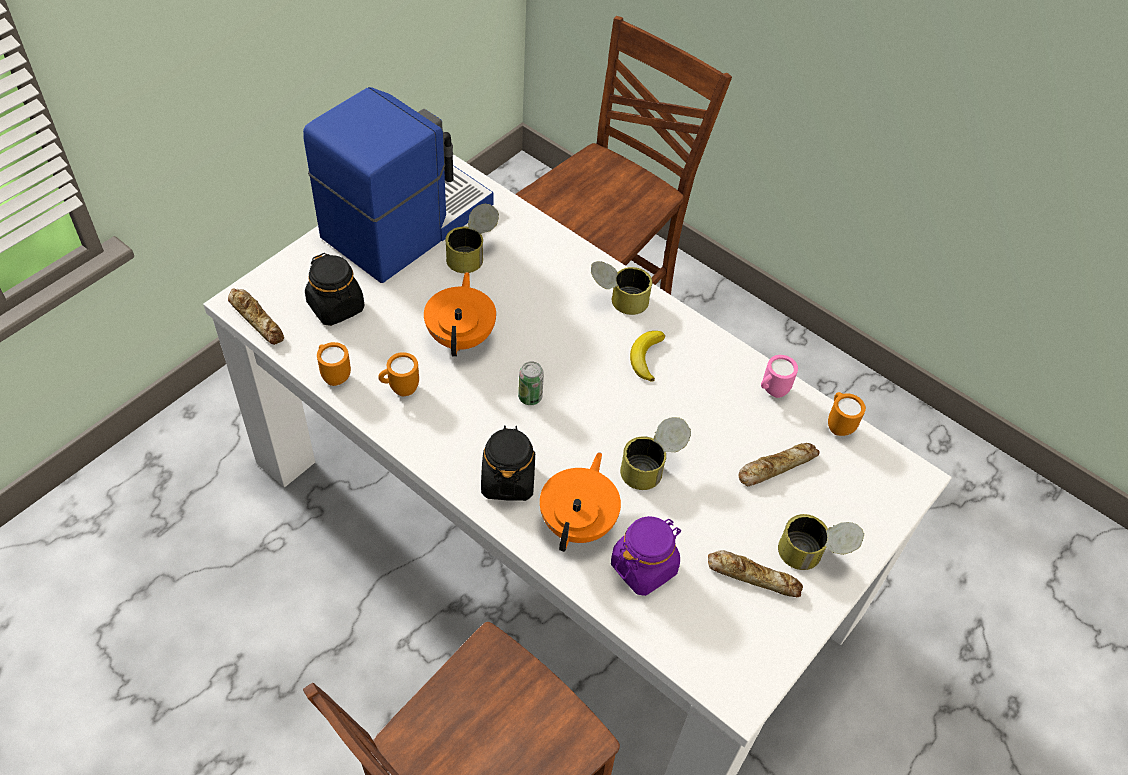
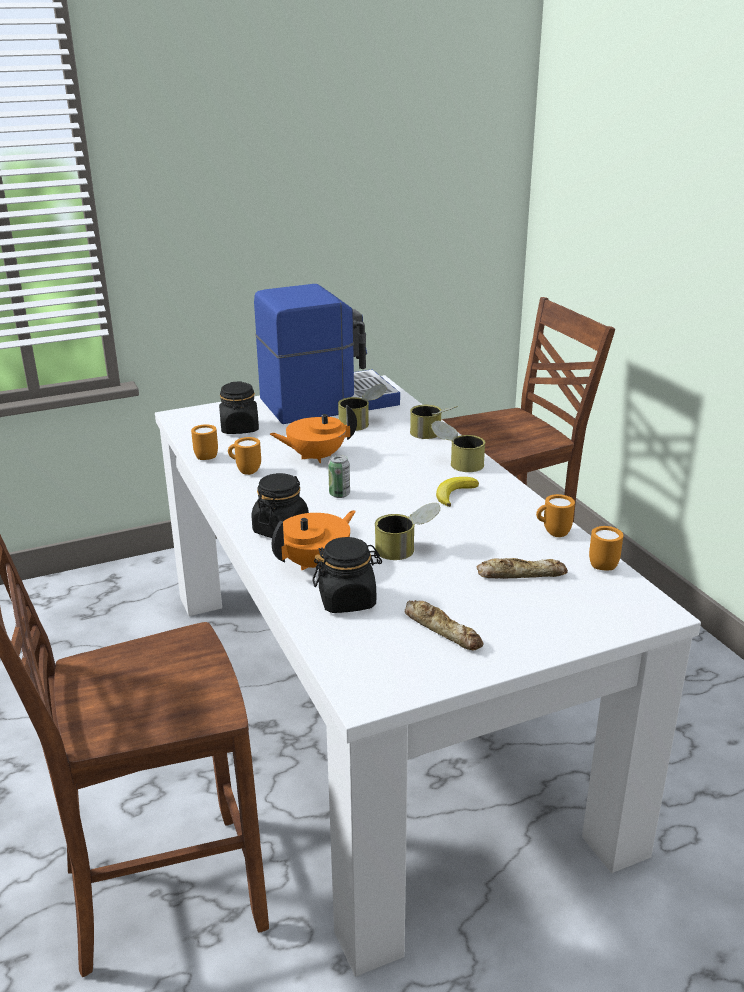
camera: 30 degrees right, 25 degrees down
bread [228,288,284,345] -> none
orange teapot [424,272,496,357] -> orange teapot turned 135 degrees counterclockwise [270,405,357,463]
purple jar [611,516,681,596] -> black jar [312,537,382,613]
pink mug [761,355,798,398] -> orange mug [536,494,575,537]
can [778,514,864,570] -> can moved to [410,405,458,439]

